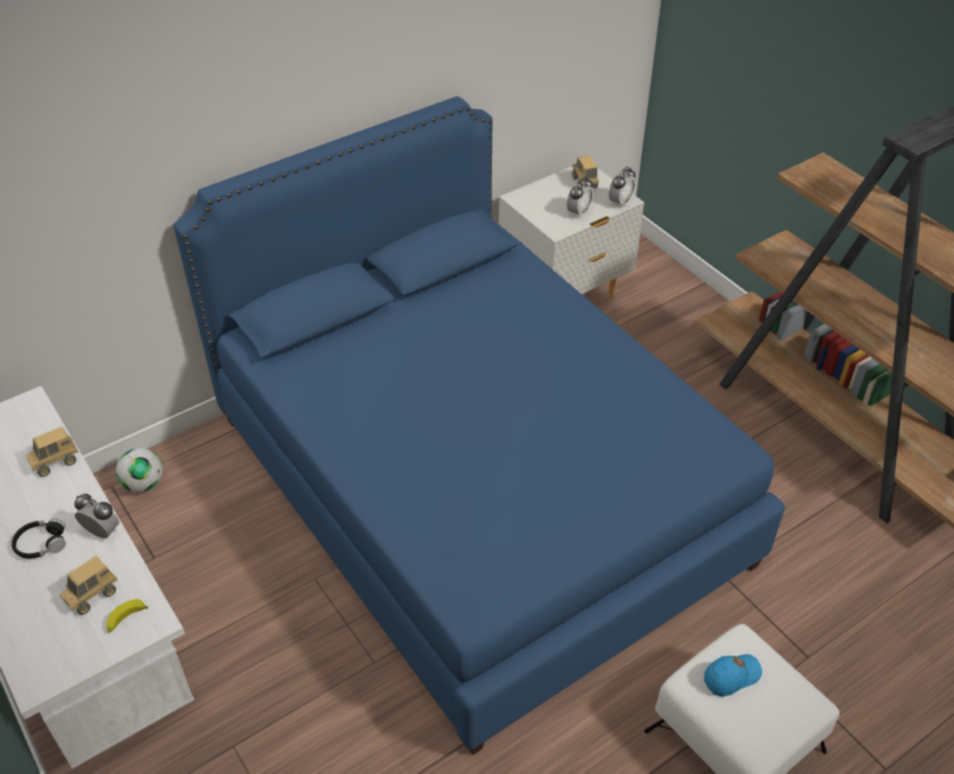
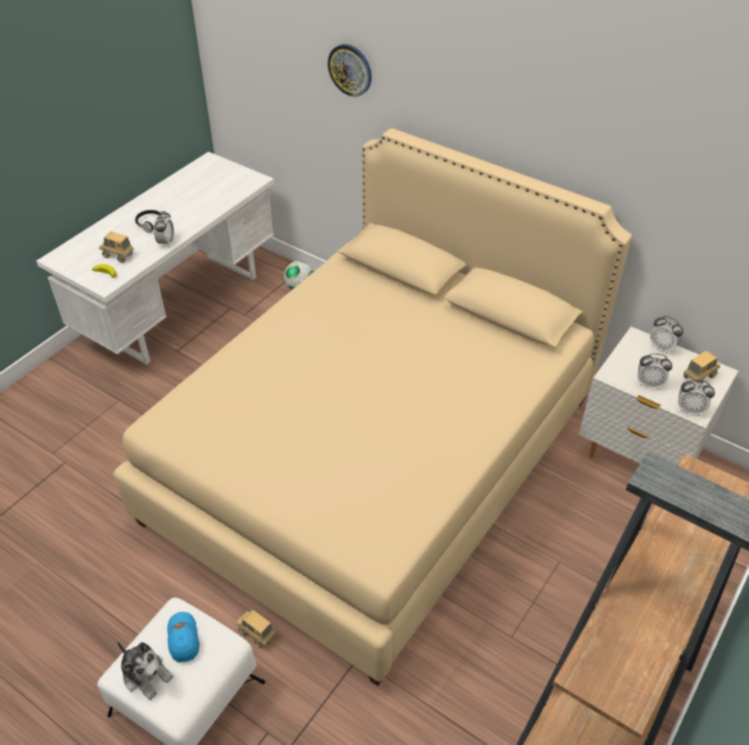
camera: 70 degrees right, 0 degrees up
toy truck [26,427,78,477] -> toy truck moved to [236,609,276,648]
blue bed [173,96,785,755] -> beige bed [113,128,632,686]
blue cap [704,654,762,697] -> blue cap turned 150 degrees counterclockwise [167,612,200,663]
none -> plush toy [117,641,173,700]
none -> wall clock [328,44,372,97]
none -> alarm clock [650,316,683,354]

